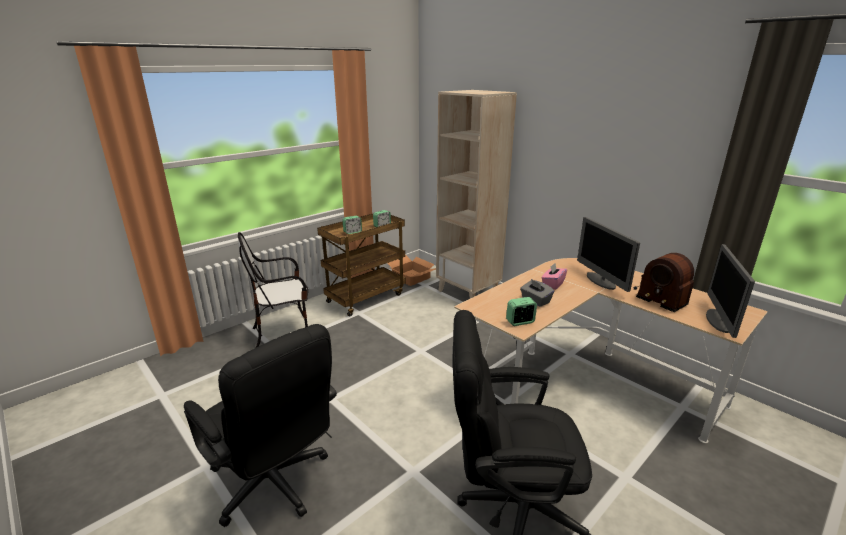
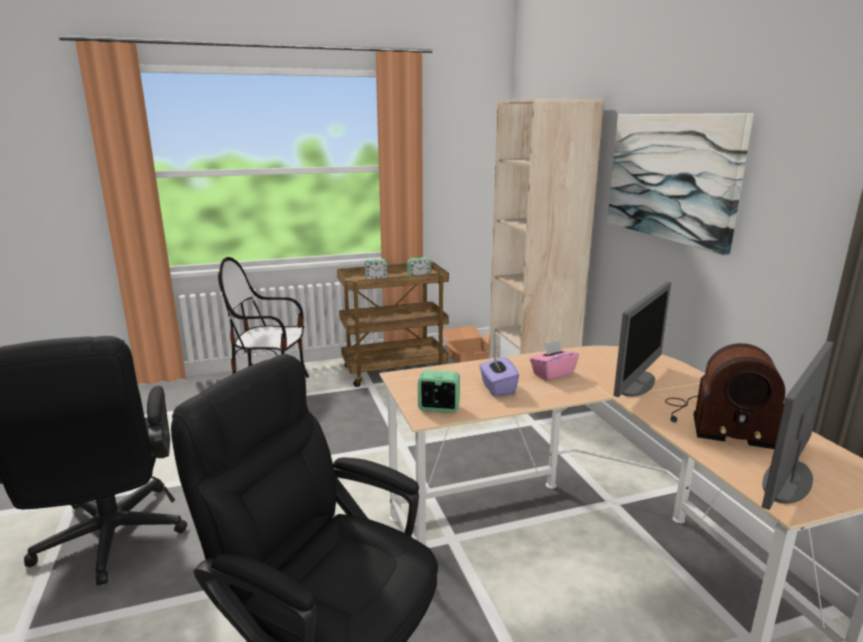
camera: 25 degrees right, 5 degrees down
grey tissue box [520,279,554,307] -> purple tissue box [479,353,519,396]
monitor [577,217,640,292] -> monitor turned 150 degrees counterclockwise [614,282,671,397]
radio [633,253,694,312] -> radio turned 60 degrees counterclockwise [665,343,785,449]
none -> picture [607,113,754,255]

